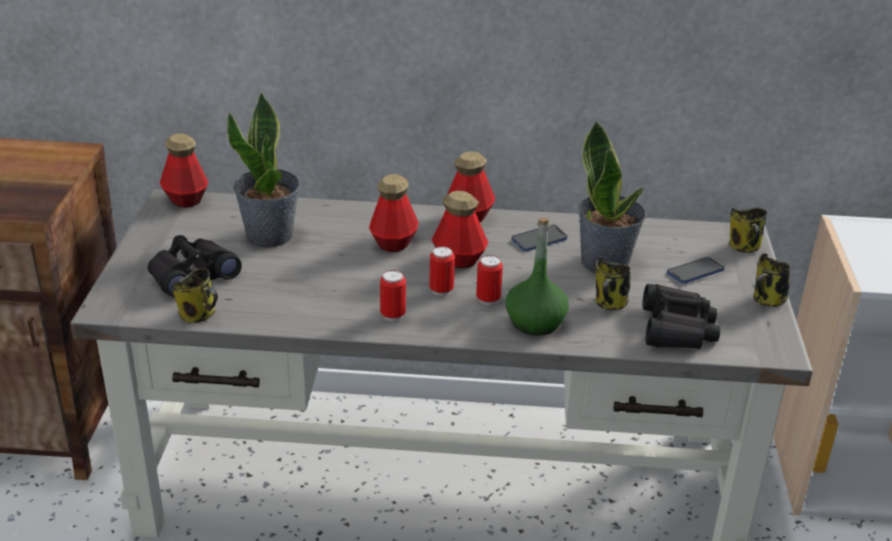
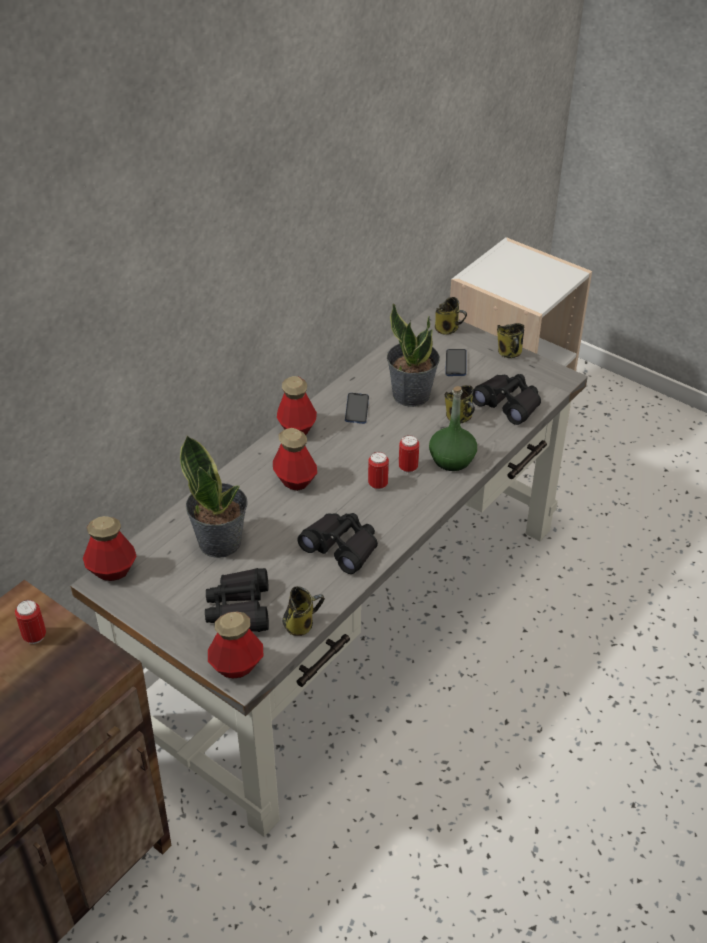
camera: 55 degrees left, 10 degrees up
can [380,270,406,321] -> can moved to [15,600,46,644]
bottle [432,191,488,268] -> bottle moved to [208,612,263,679]
none -> black binoculars [297,513,378,574]

